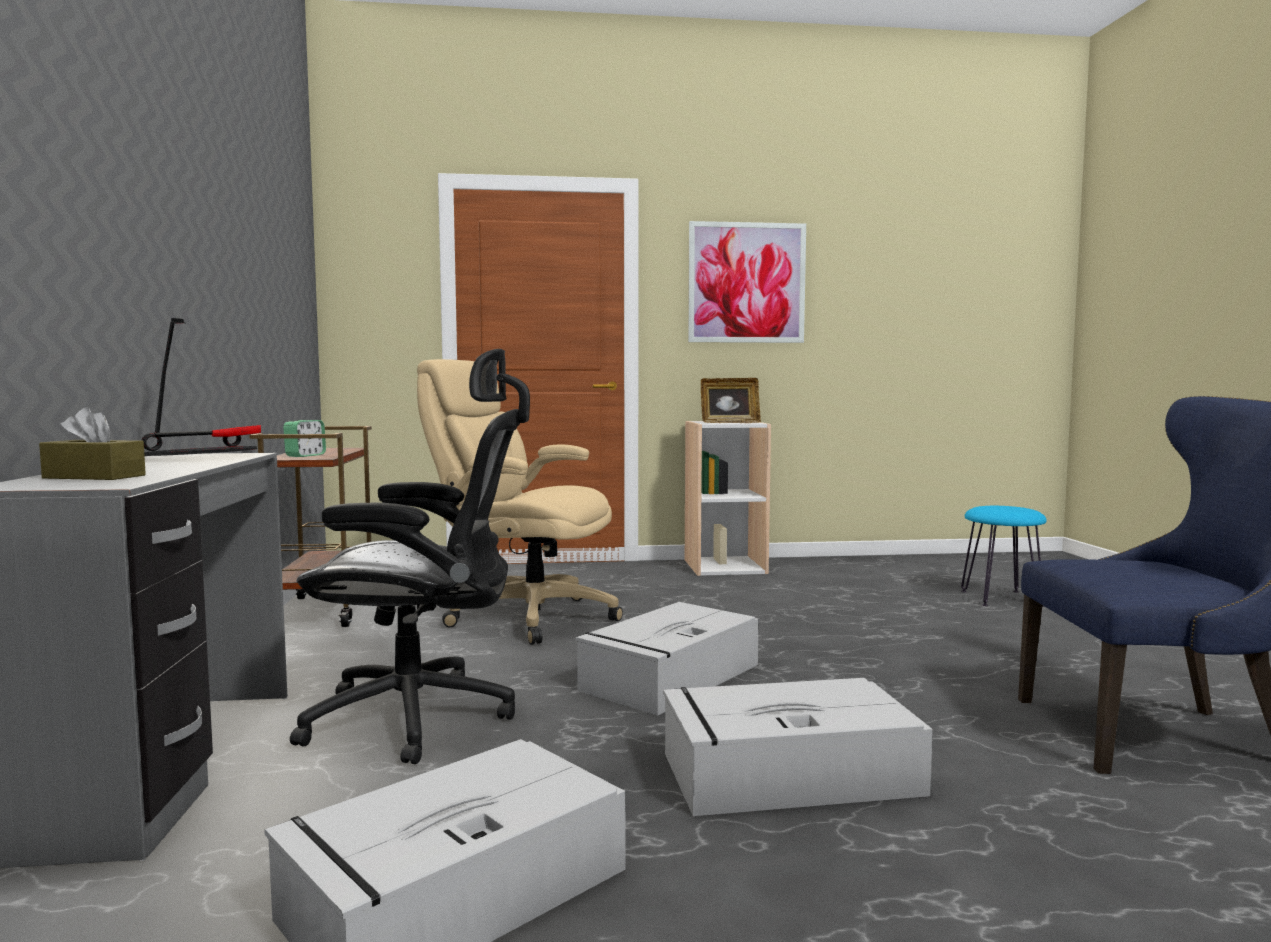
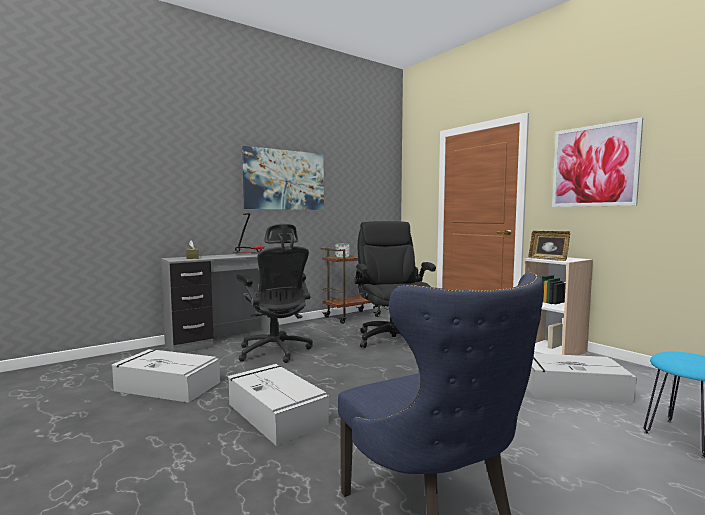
camera: 60 degrees right, 0 degrees up
beige office chair [417,359,623,645] -> black office chair [354,221,436,351]
grey storage box [575,602,759,716] -> grey storage box moved to [527,353,637,403]
none -> picture [242,146,324,210]

